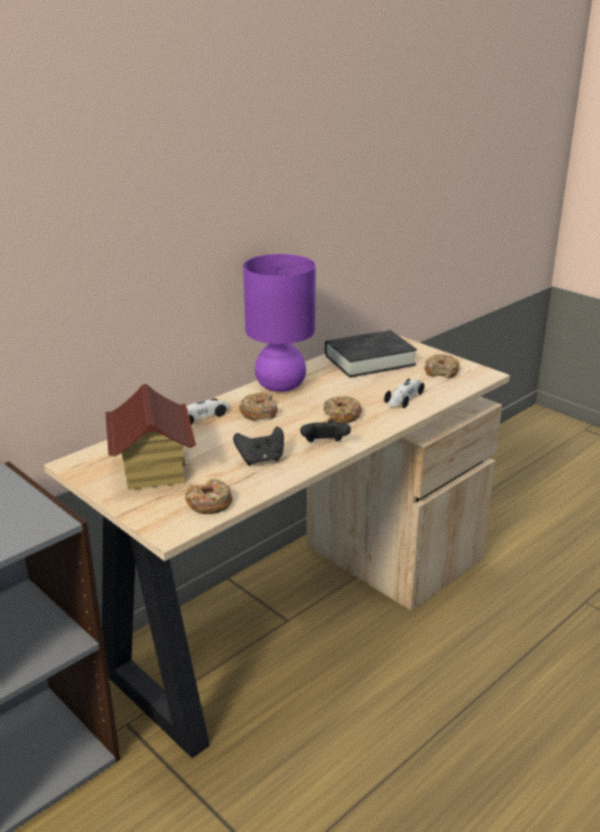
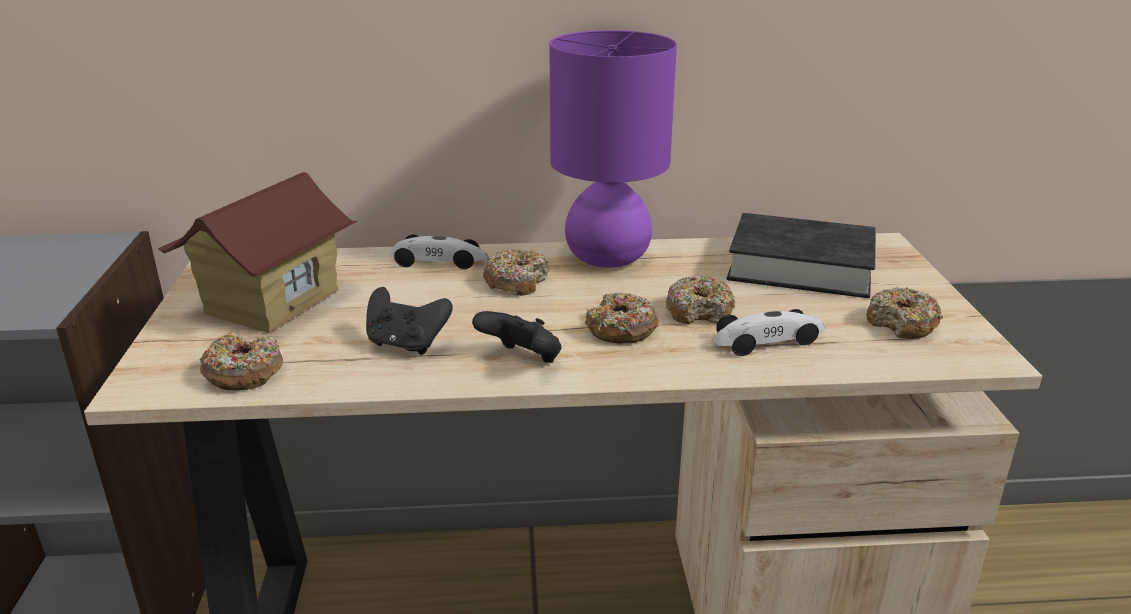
camera: 40 degrees right, 0 degrees up
none -> donut [666,276,735,324]

